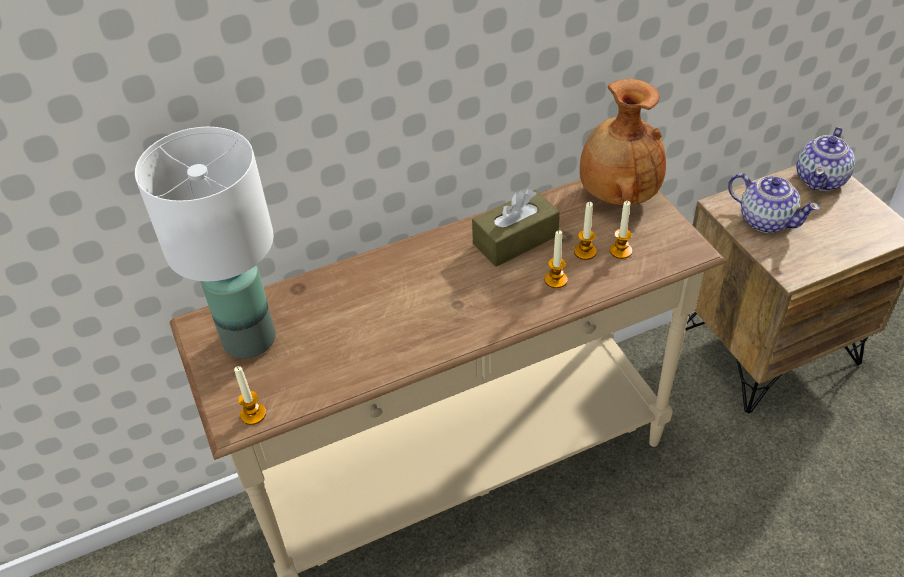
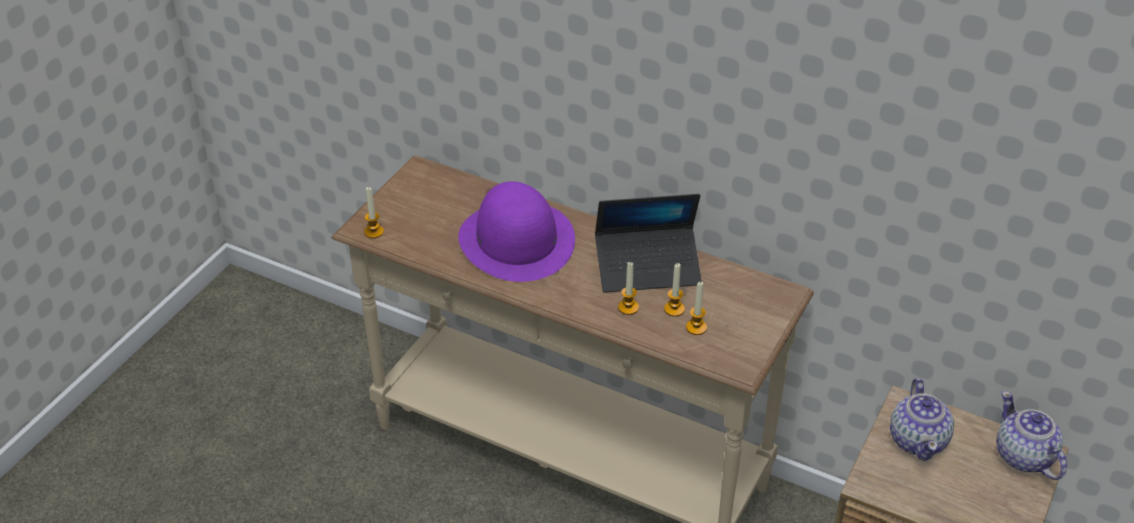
camera: 50 degrees right, 5 degrees down
white table lamp [135,127,276,359] -> none
brown tissue box [472,189,560,267] -> laptop [595,194,702,293]
brown vase [580,78,666,205] -> none
teapot [796,127,855,191] -> teapot turned 75 degrees clockwise [996,391,1067,480]
none -> purple hat [458,181,575,282]

